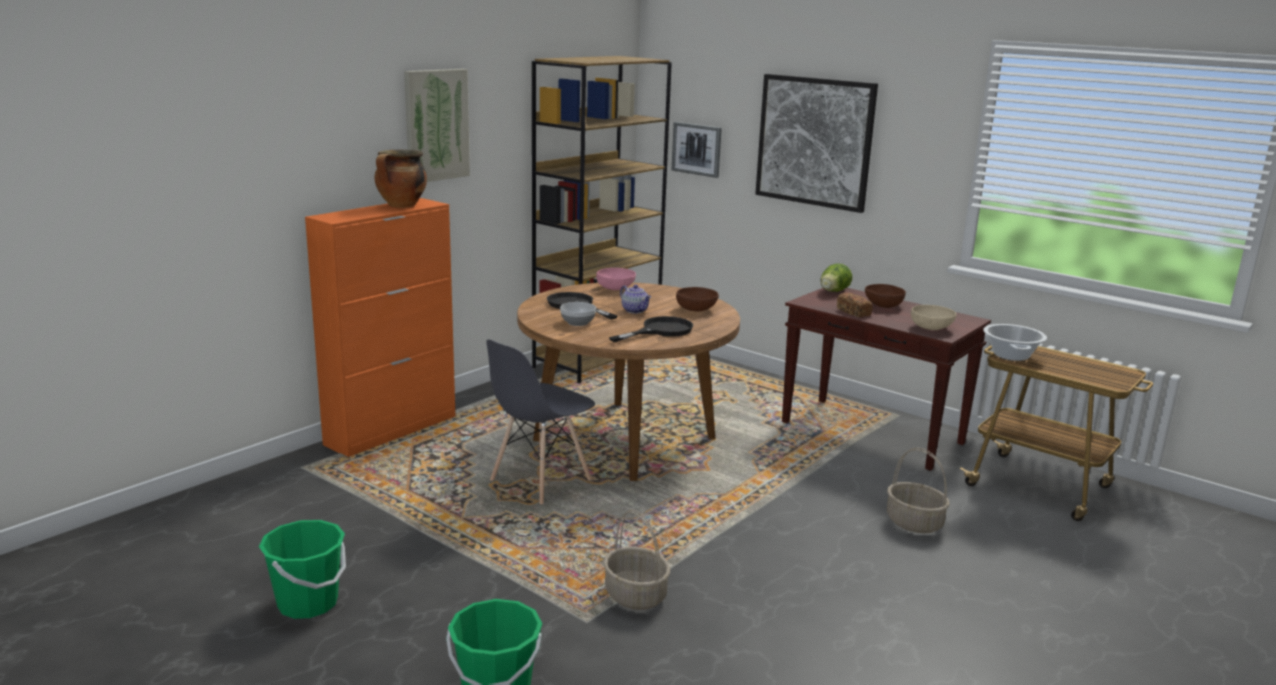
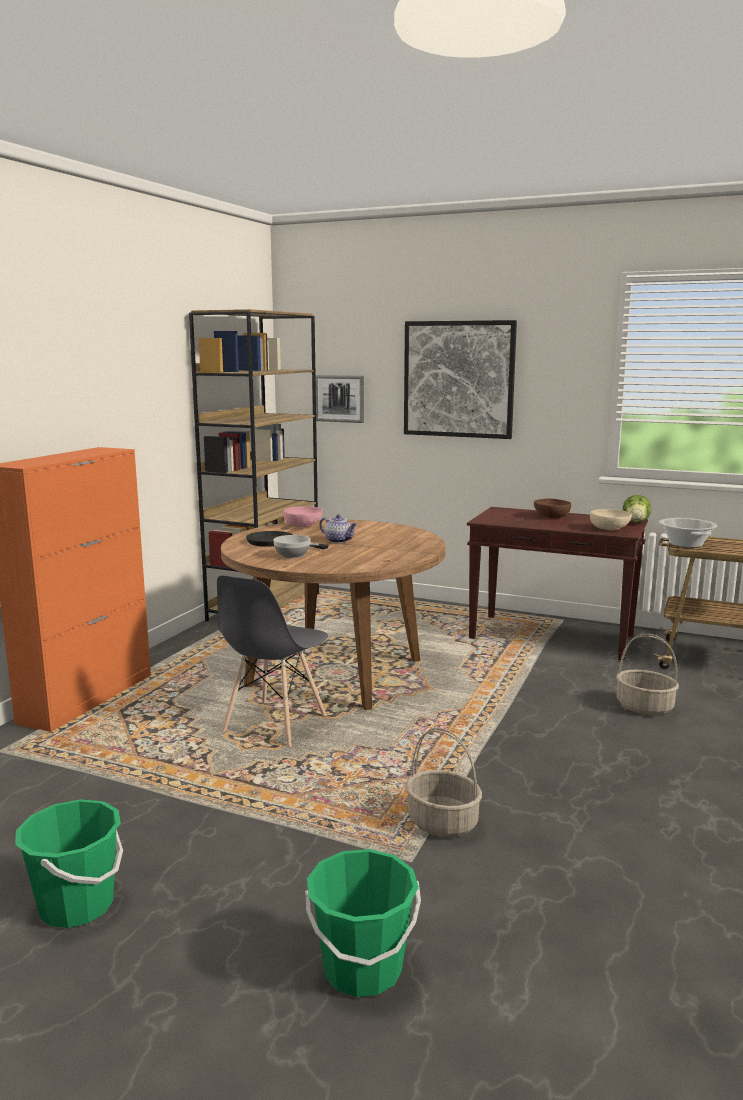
camera: 15 degrees left, 5 degrees down
cooking pot [374,150,427,208] -> none
picture [404,69,470,182] -> none
black frying pan [609,316,693,342] -> none
brown bowl [676,287,719,312] -> none
lettuce [821,264,852,292] -> lettuce moved to [623,495,651,523]
bread [837,292,873,317] -> none

